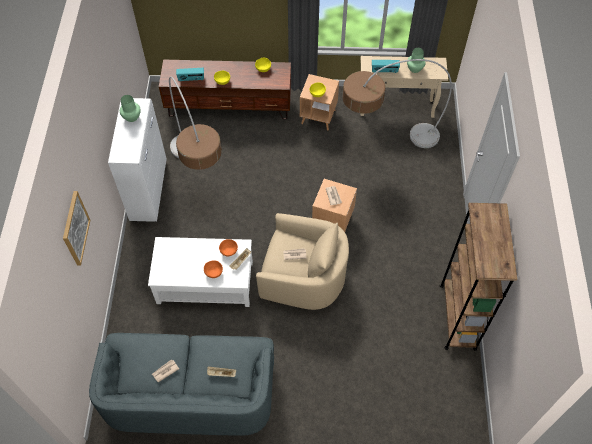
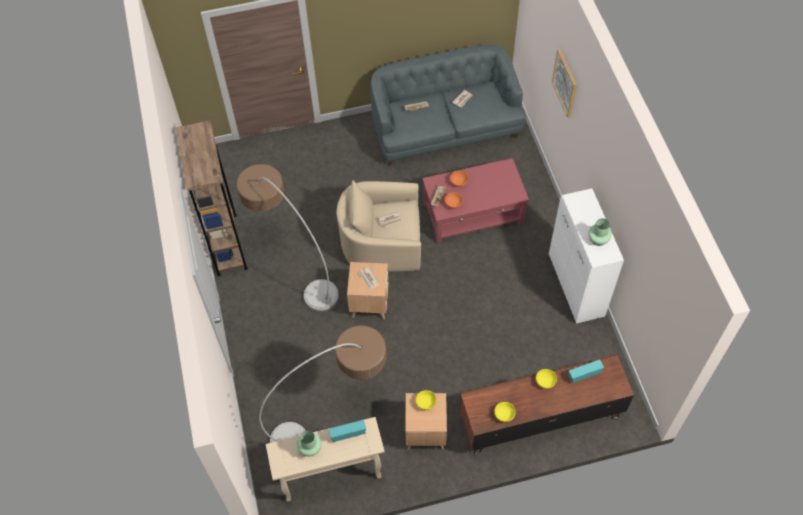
camera: 165 degrees right, 0 degrees up
white coffee table [148,237,253,307] -> red coffee table [422,158,529,243]
floor lamp [169,76,222,170] -> floor lamp moved to [237,164,339,311]

